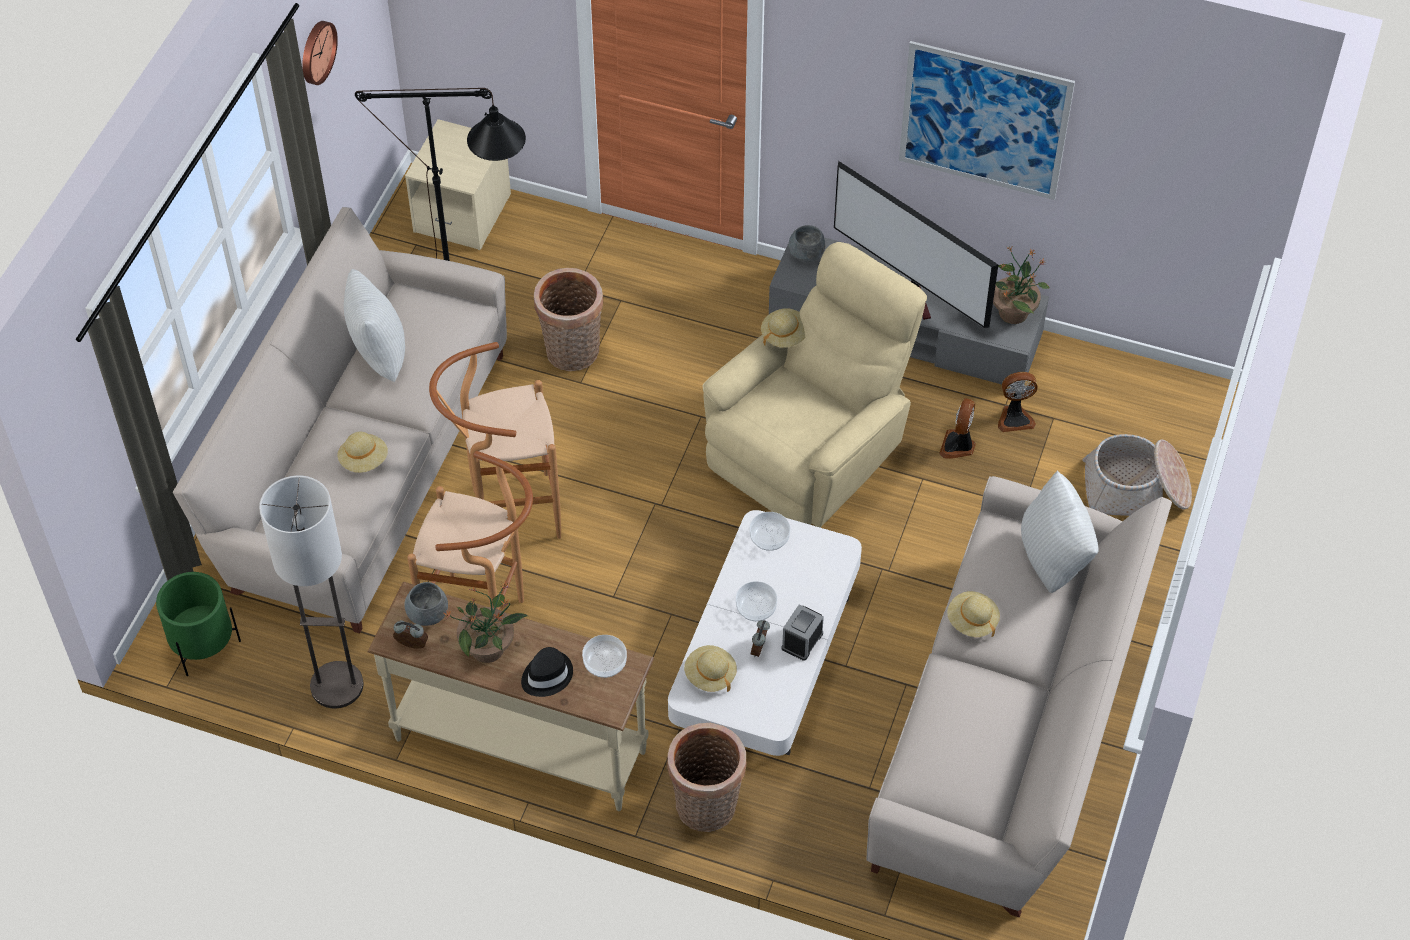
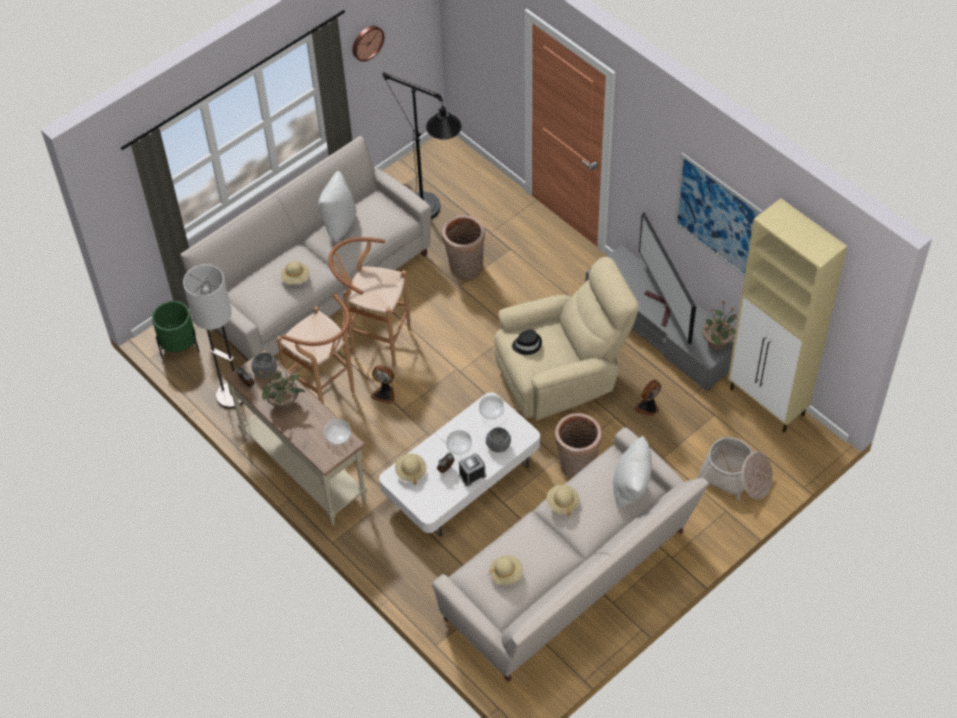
camera: 30 degrees right, 0 degrees up
beige nightstand [405,119,511,250] -> none
black hat [521,647,573,697] -> black hat moved to [512,329,542,355]
basket [667,723,746,832] -> basket moved to [555,413,601,478]
beige hat [761,308,806,348] -> beige hat moved to [489,555,523,585]
grey bowl [789,225,825,262] -> grey bowl moved to [486,427,511,453]
fan [998,372,1038,432] -> fan moved to [371,365,394,404]
none -> beige cabinet [728,198,847,432]

